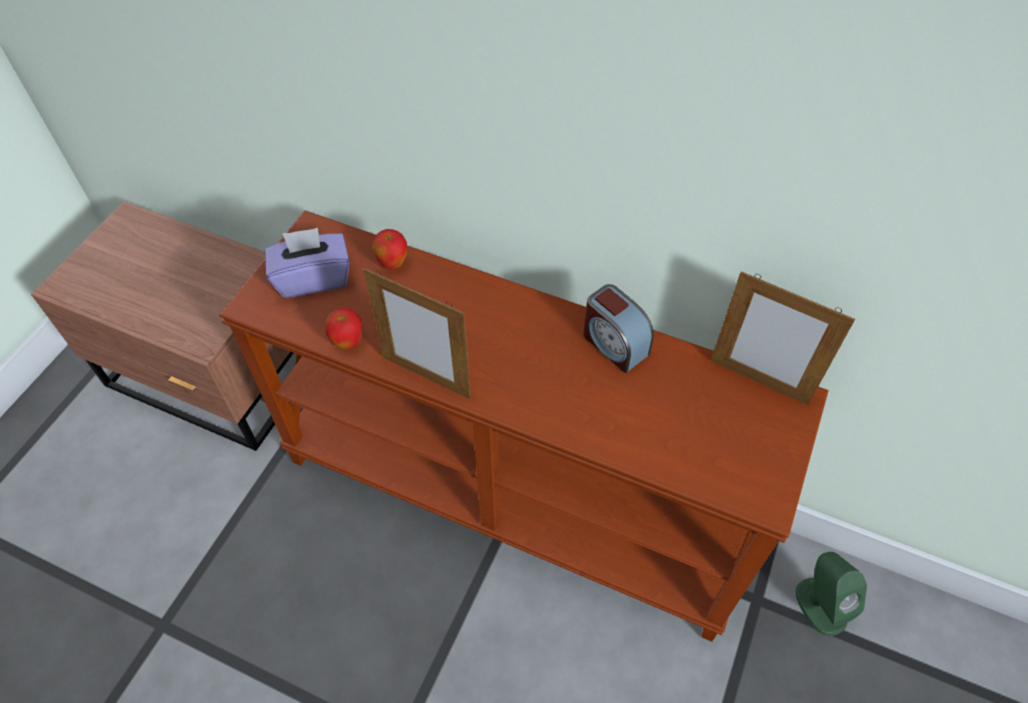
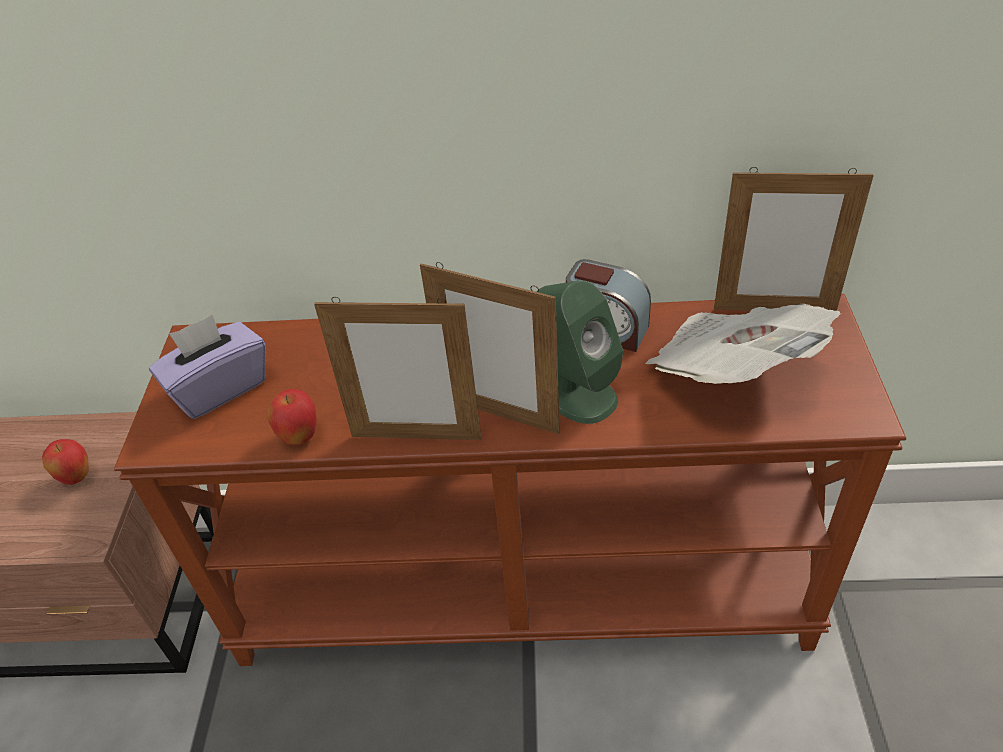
camera: 20 degrees left, 10 degrees down
apple [372,229,407,269] -> apple moved to [42,439,89,485]
green speaker [795,552,867,636] -> green speaker moved to [536,280,623,424]
none -> picture frame [420,262,560,434]
none -> newspaper [646,304,841,384]

